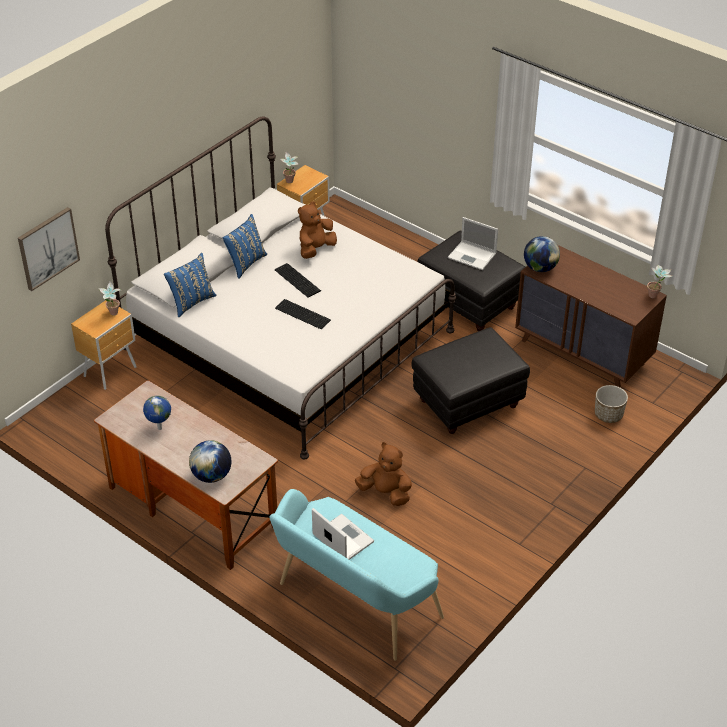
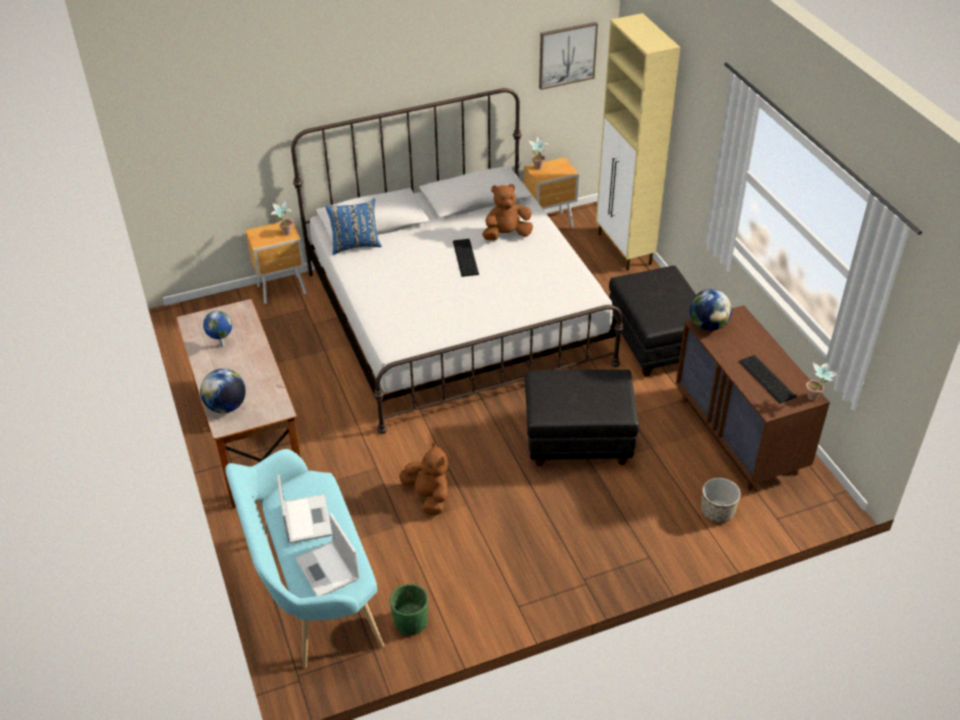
camera: 30 degrees right, 0 degrees up
picture [18,207,80,291] -> picture moved to [539,22,598,90]
blue pillow [223,214,267,279] -> none
keyboard [275,299,331,329] -> keyboard moved to [739,355,797,403]
laptop [448,217,498,270] -> laptop moved to [295,513,359,596]
none -> green planter [390,584,428,635]
none -> beige cabinet [596,13,680,271]

